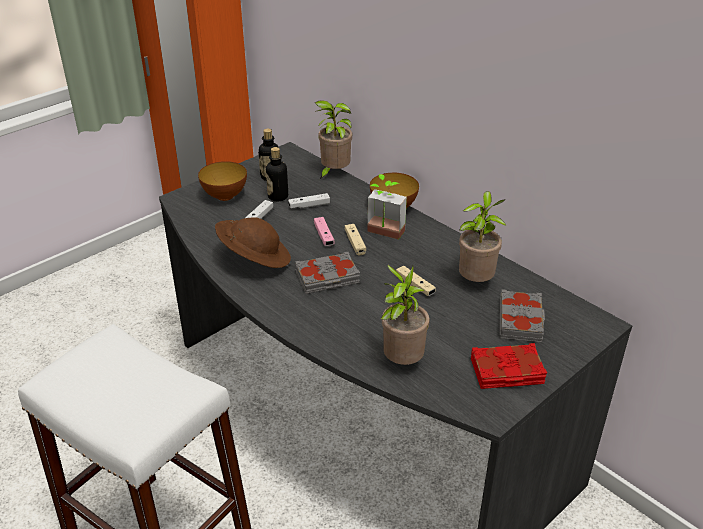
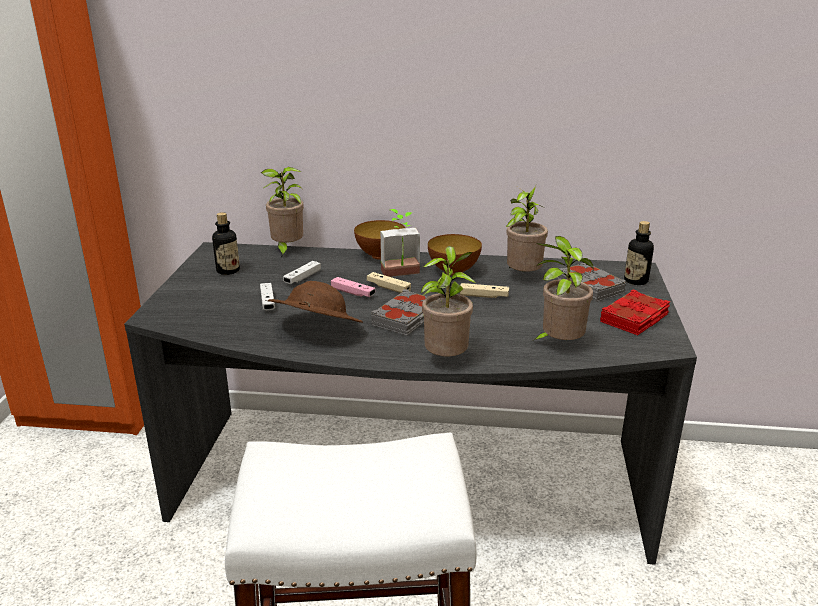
camera: 40 degrees left, 10 degrees down
bowl [198,161,247,201] -> bowl moved to [428,234,482,276]
bottle [266,147,288,201] -> bottle moved to [624,221,654,285]
none -> potted plant [421,246,477,356]

